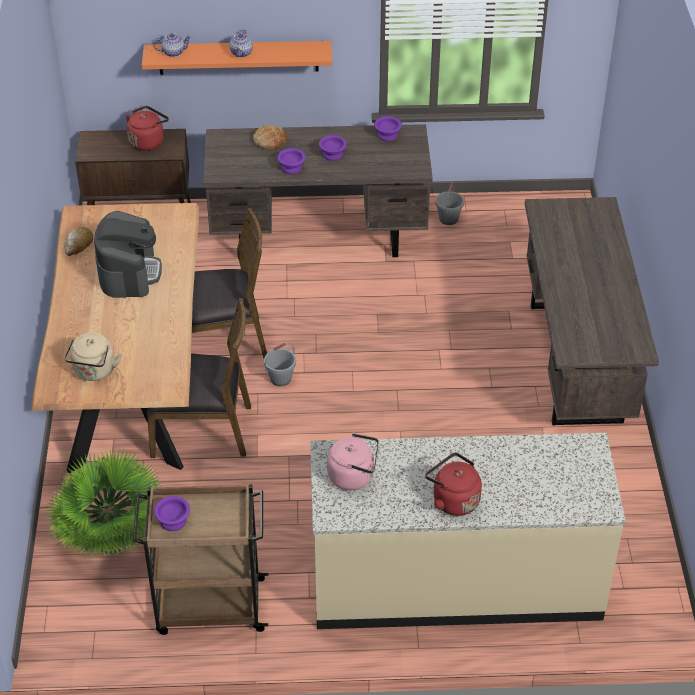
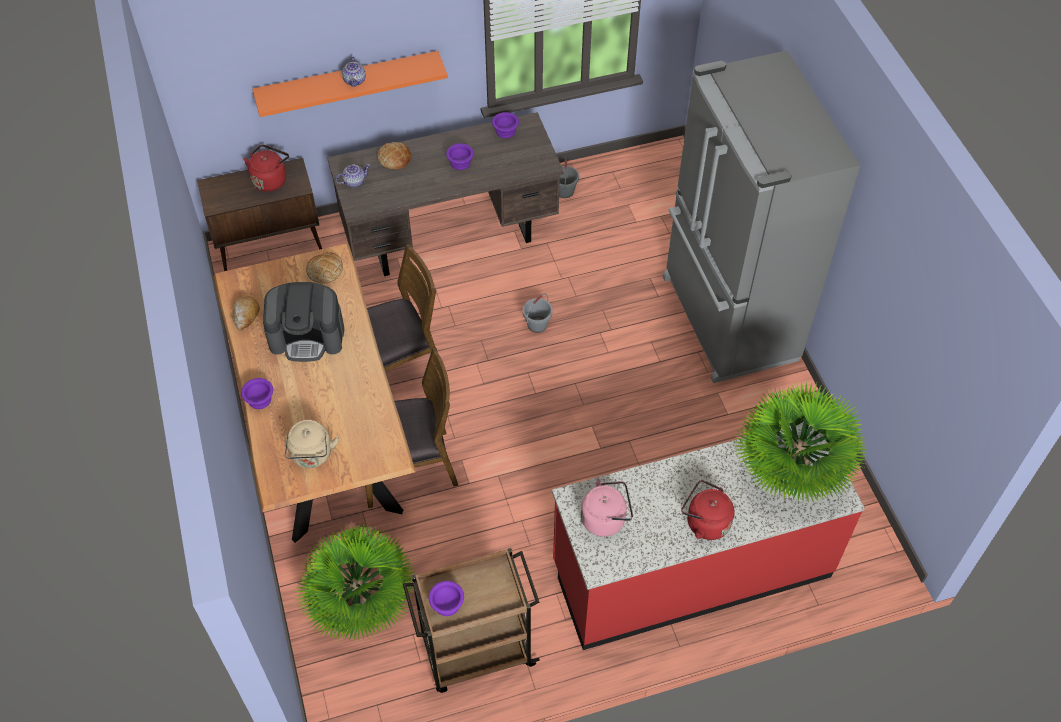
camera: 15 degrees left, 10 degrees up
coffee machine [94,211,162,298] -> coffee machine turned 105 degrees clockwise [263,282,344,362]
teapot [154,33,191,57] -> teapot moved to [336,164,370,187]
grey bucket [264,343,296,386] -> grey bucket moved to [523,294,552,333]
purple bowl [277,148,306,174] -> purple bowl moved to [241,378,273,409]
beige counter [310,433,626,629] -> red counter [552,422,865,650]
brown desk [525,197,659,425] -> grey fridge [662,50,860,383]
none -> bread [306,252,343,284]
none -> potted plant [733,381,866,503]

